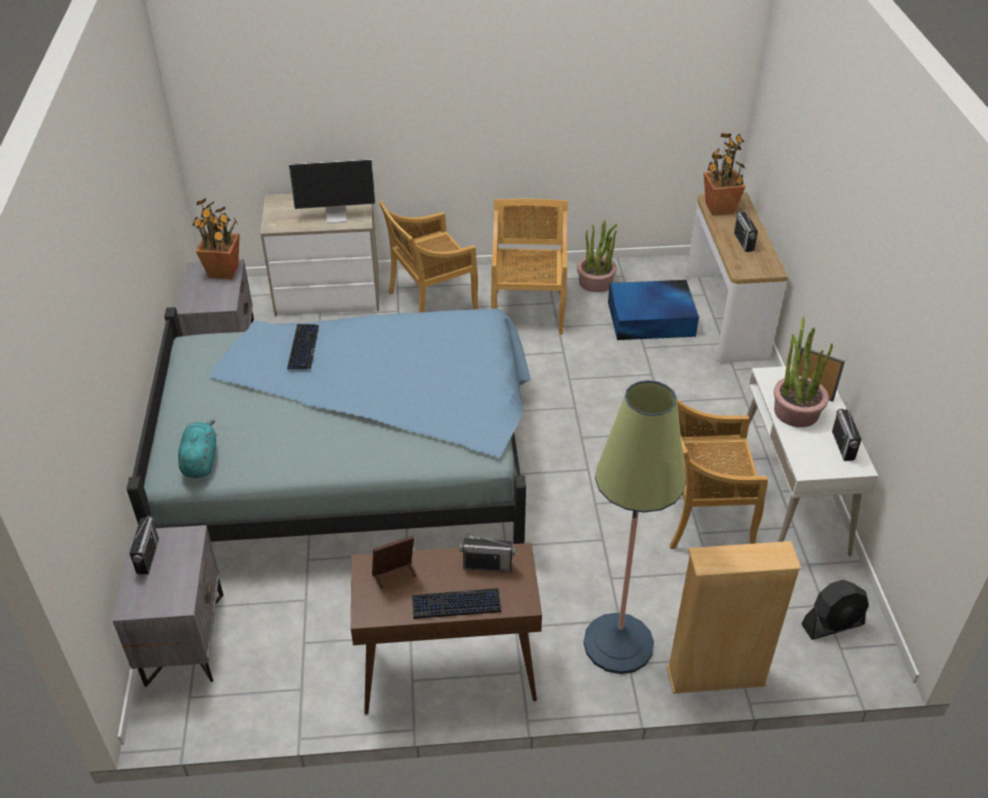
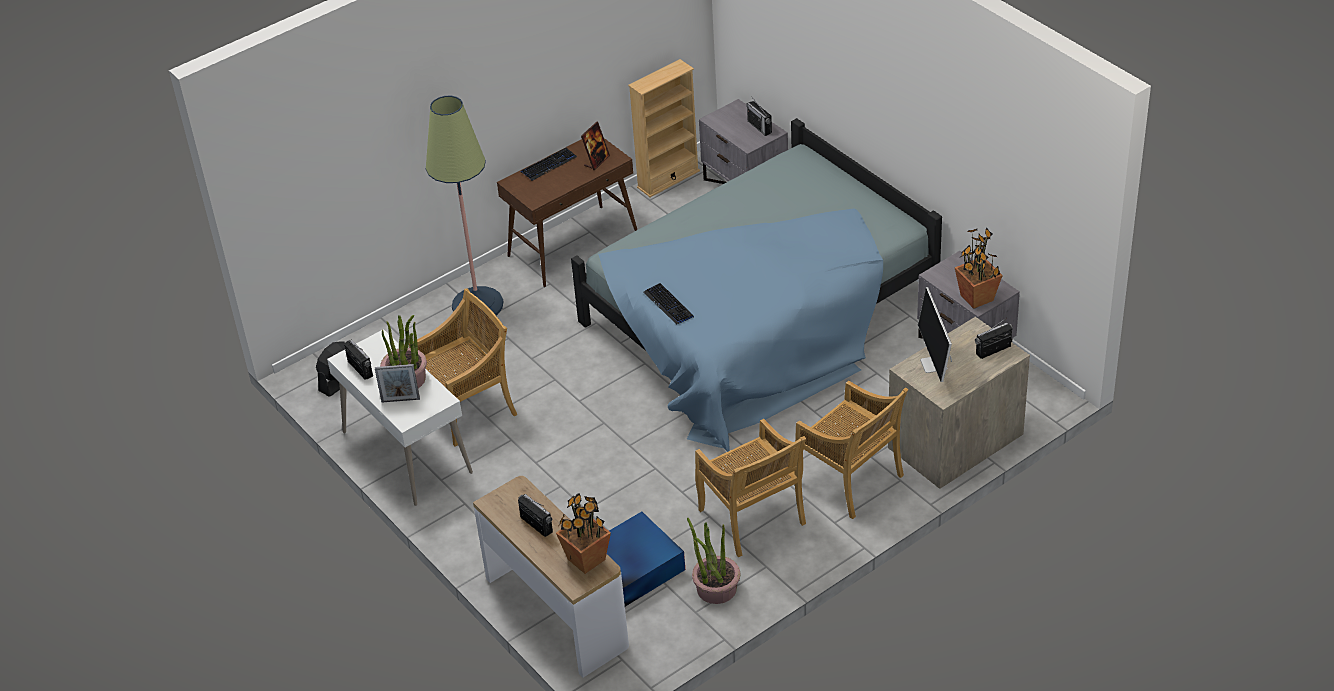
camera: 150 degrees right, 0 degrees up
turquoise plush toy [178,419,216,478] -> none
keyboard [287,324,319,369] -> keyboard moved to [644,283,694,325]
monitor [289,159,375,223] -> monitor turned 60 degrees counterclockwise [918,287,952,382]
beige chair [379,201,478,313] -> beige chair turned 105 degrees clockwise [795,381,908,519]
radio [459,534,516,572] -> radio moved to [975,318,1013,359]
beige bookcase [667,541,801,694] -> beige bookcase moved to [628,59,700,197]

